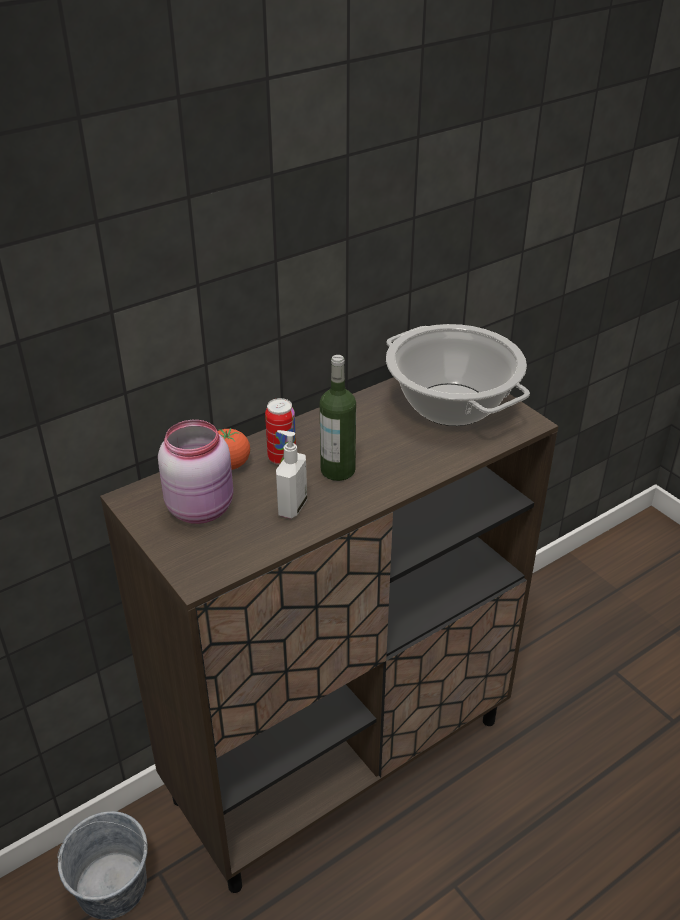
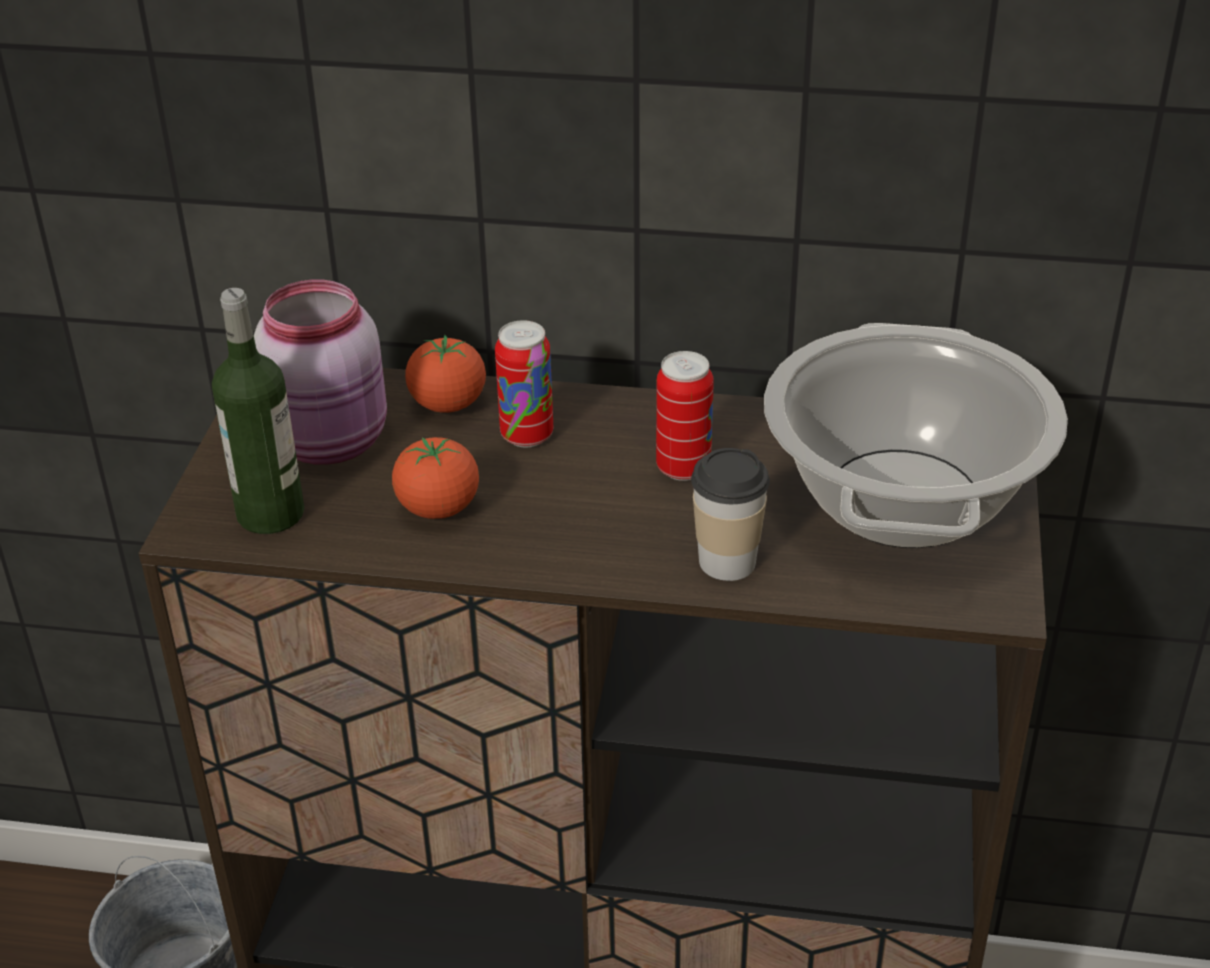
camera: 45 degrees right, 0 degrees up
soap dispenser [276,430,307,519] -> tomato [392,437,479,519]
bottle [320,355,356,481] -> bottle moved to [212,288,304,534]
none -> can [656,351,714,481]
none -> cup [691,448,770,581]

